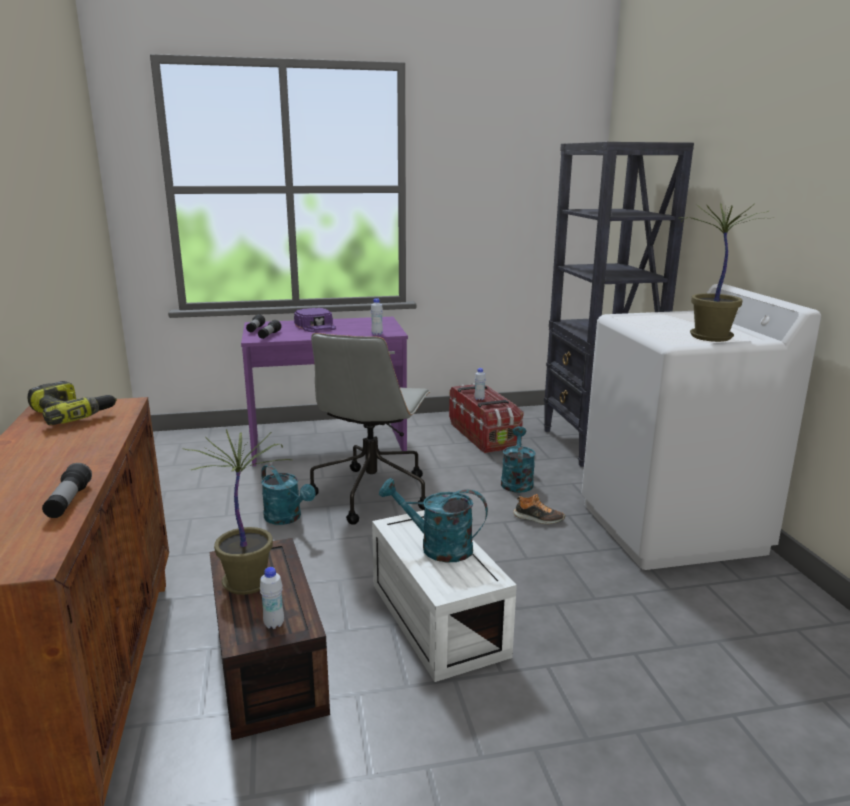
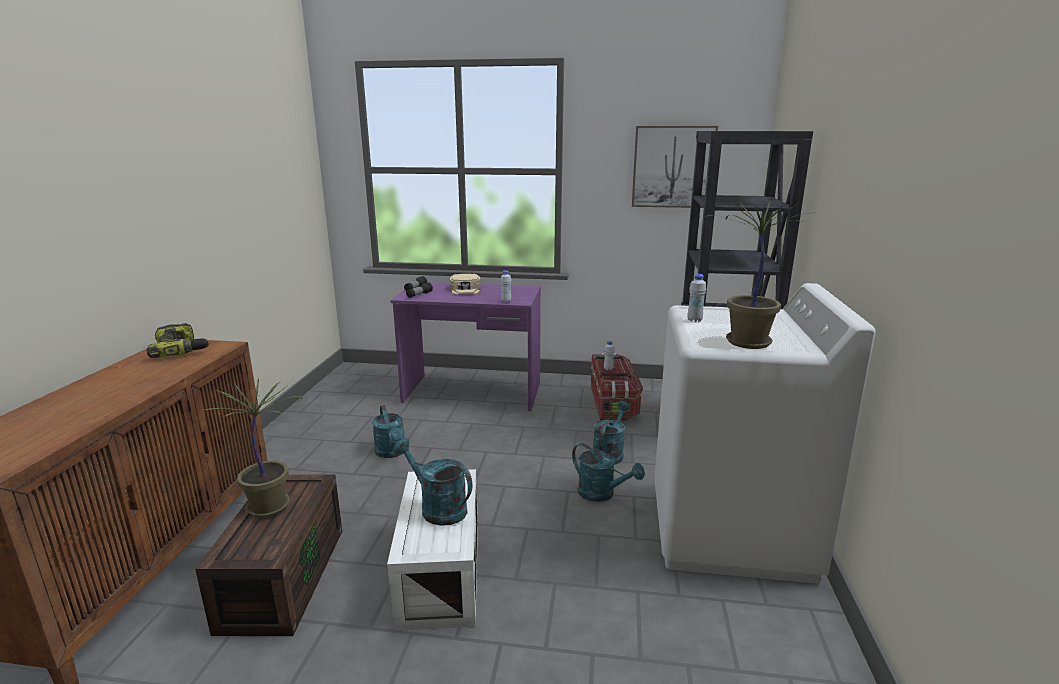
camera: 20 degrees right, 0 degrees up
flashlight [42,463,92,518] -> none
white bottle [260,567,284,629] -> white bottle moved to [687,274,706,322]
purple cap [294,308,336,332] -> beige cap [450,274,481,295]
grey office chair [310,333,431,525] -> none
shoe [513,494,565,524] -> turquoise watering can [572,443,645,502]
none -> picture [632,126,718,208]

